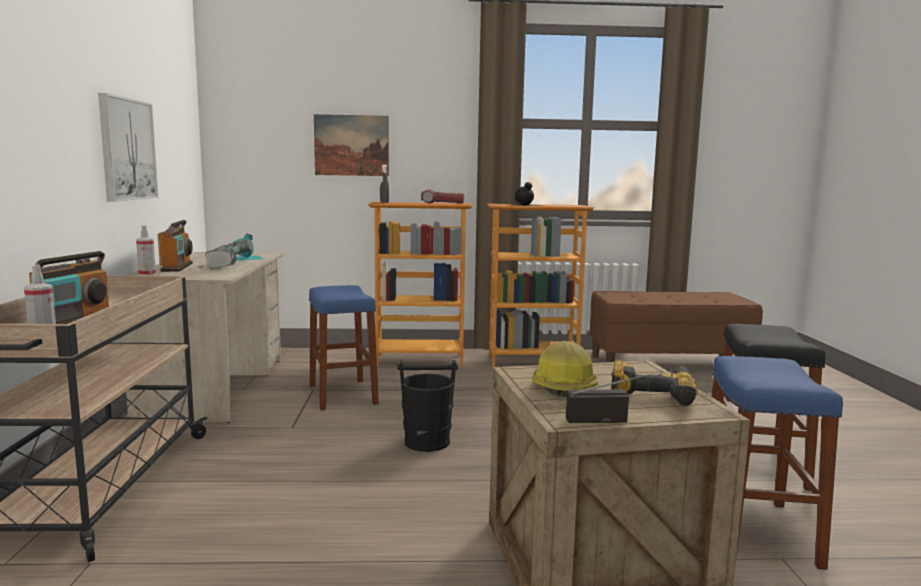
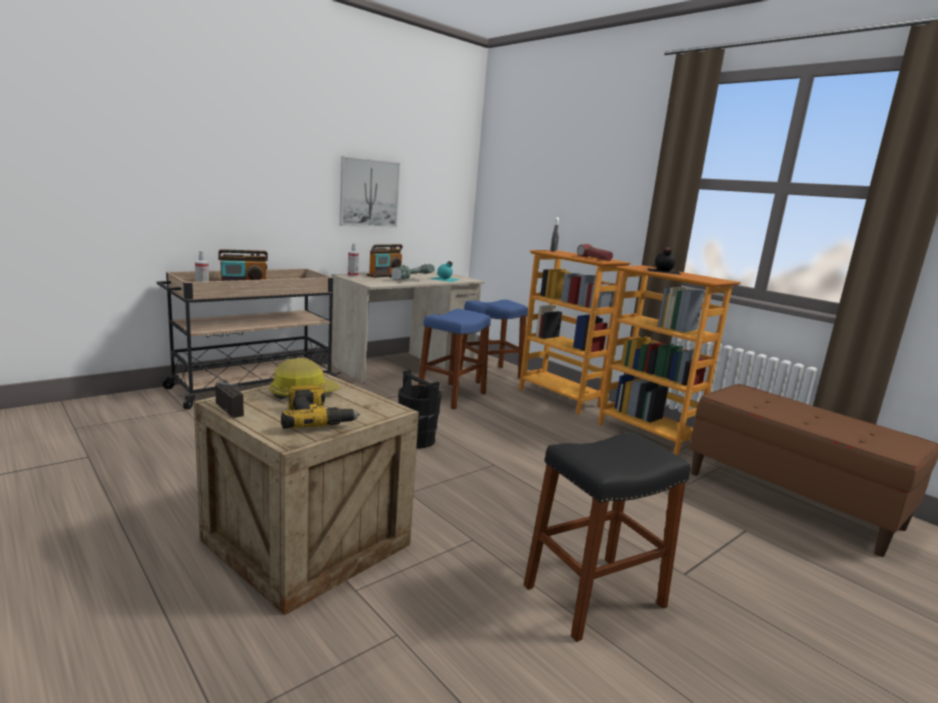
camera: 50 degrees right, 5 degrees up
picture [314,114,389,176] -> none
blue stool [711,356,843,570] -> blue stool moved to [460,300,528,384]

